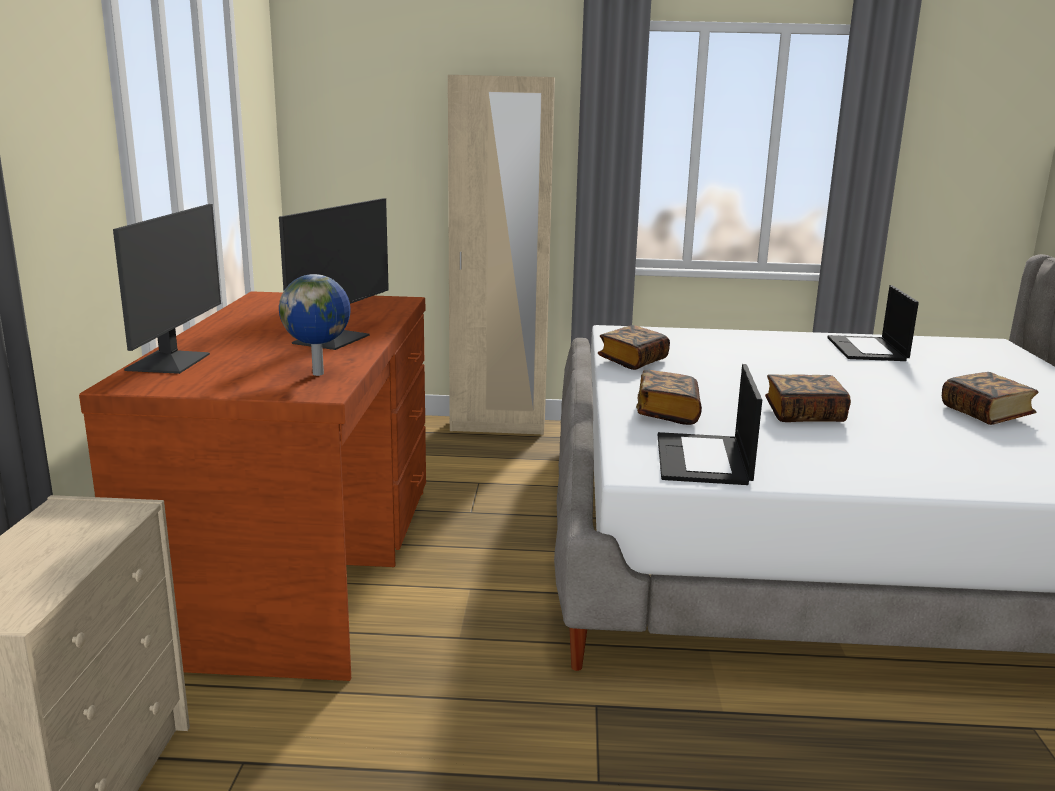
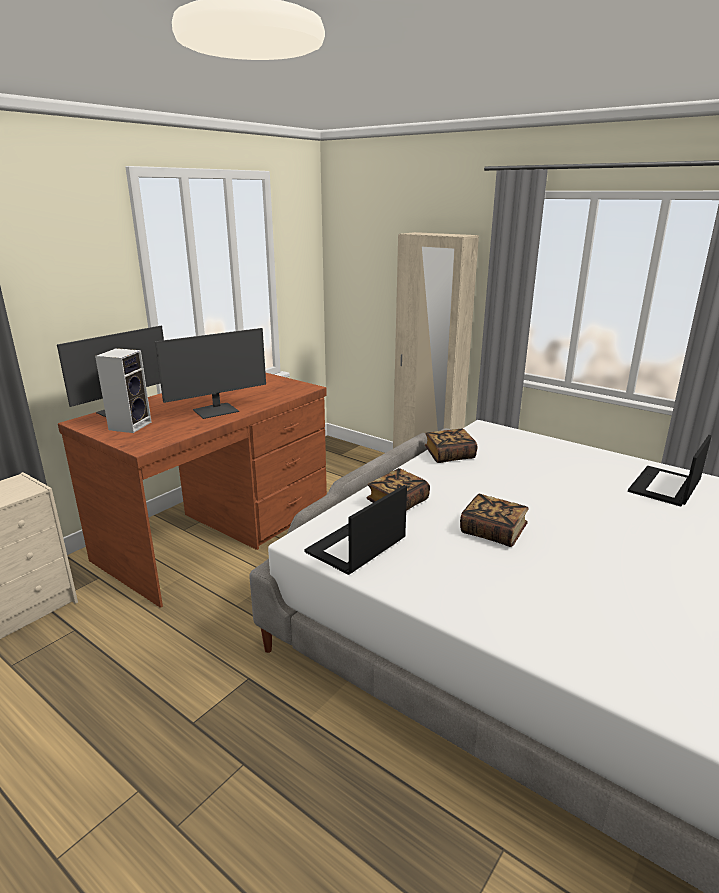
camera: 35 degrees right, 5 degrees up
globe [279,274,351,376] -> none
book [942,372,1039,425] -> none
none -> speaker [95,348,151,433]

